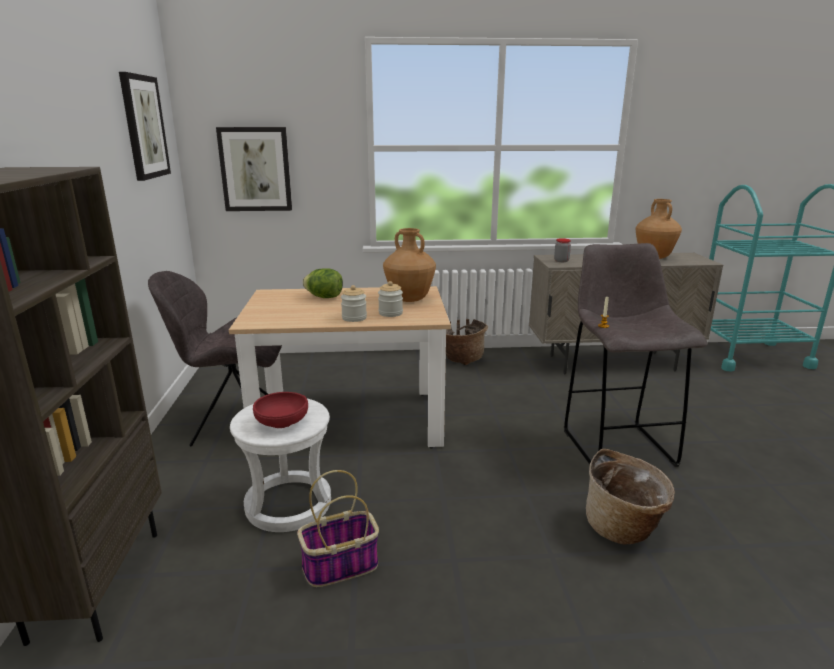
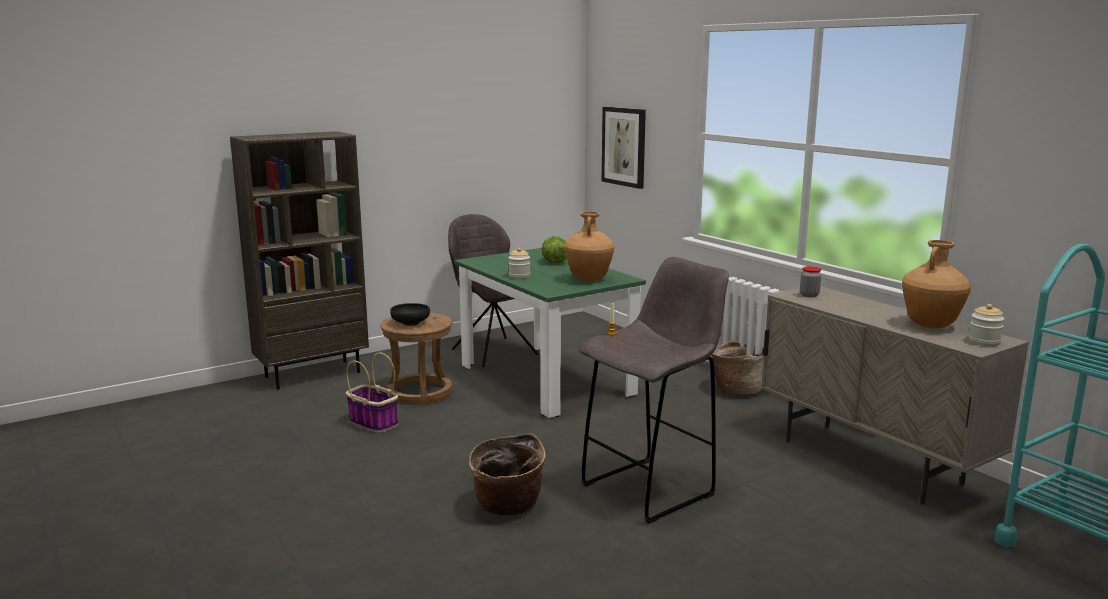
camera: 60 degrees right, 5 degrees down
picture [119,72,171,181] -> none
beige dining table [229,286,451,448] -> green dining table [454,248,646,418]
white stool [230,399,331,532] -> brown stool [380,313,452,405]
red bowl [253,392,308,428] -> black bowl [390,303,430,326]
jar [378,281,403,317] -> jar moved to [969,304,1004,346]

